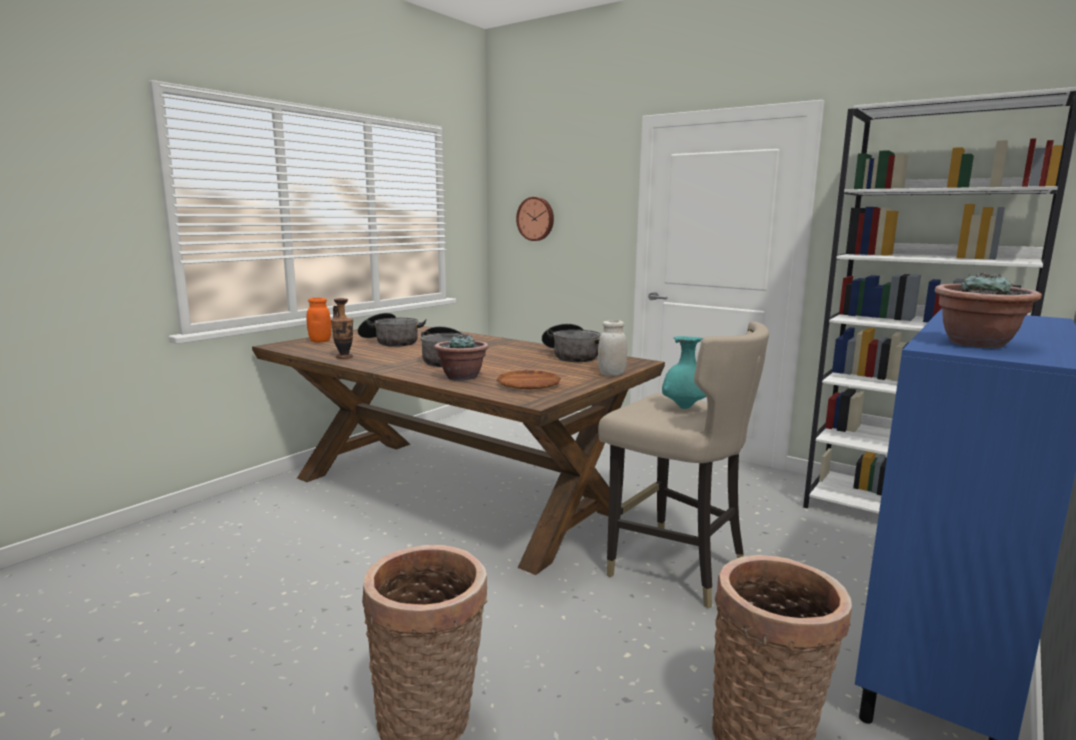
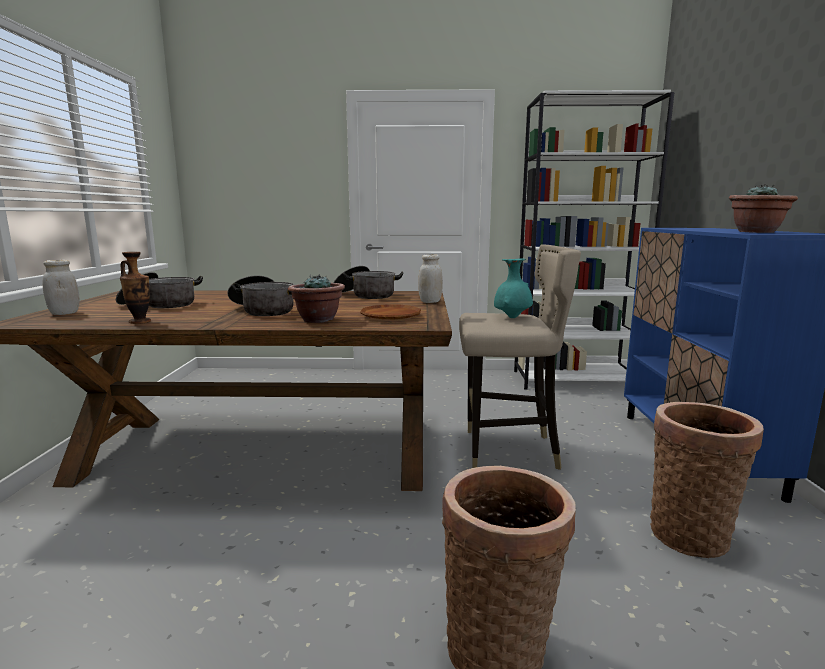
camera: 35 degrees left, 0 degrees up
orange jar [306,298,332,342] -> white jar [42,260,80,315]
wall clock [516,197,554,241] -> none

